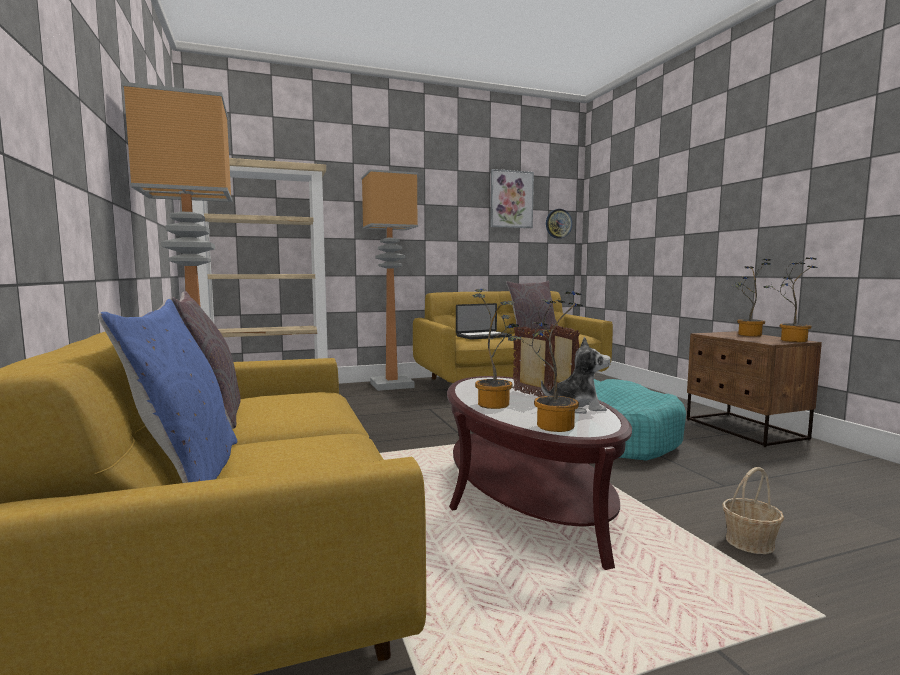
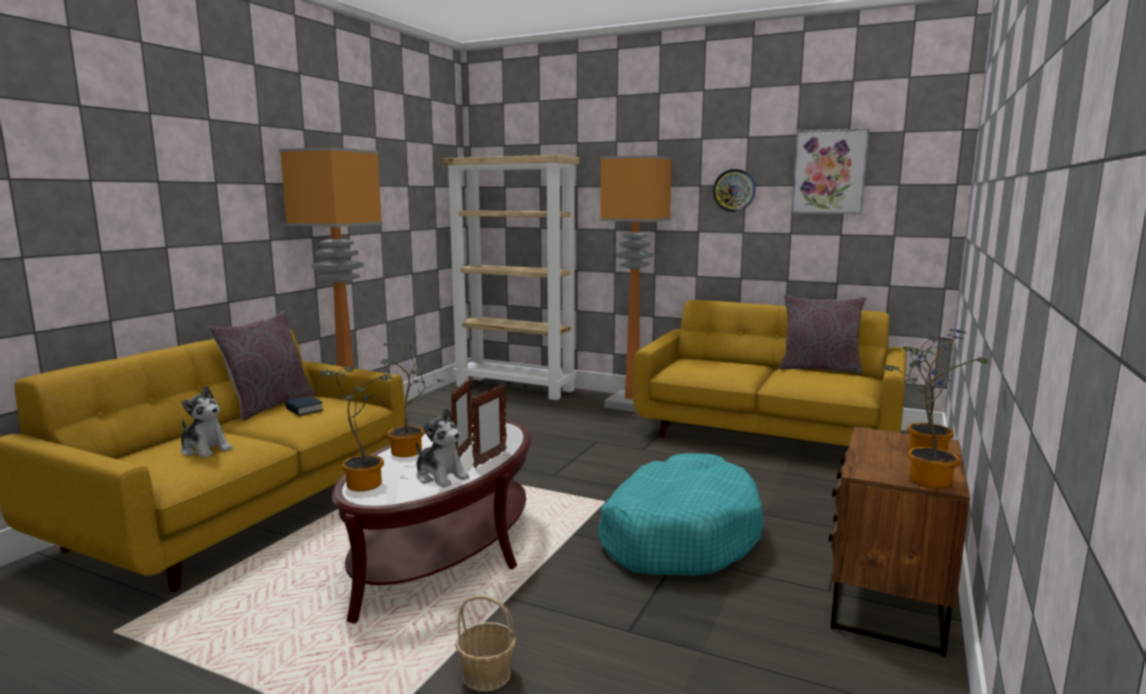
camera: 45 degrees right, 5 degrees up
blue pillow [98,299,237,483] -> none
laptop [456,303,512,340] -> none
wall clock [546,209,572,239] -> wall clock moved to [713,169,756,212]
none -> plush toy [181,386,233,458]
none -> book [285,396,323,416]

